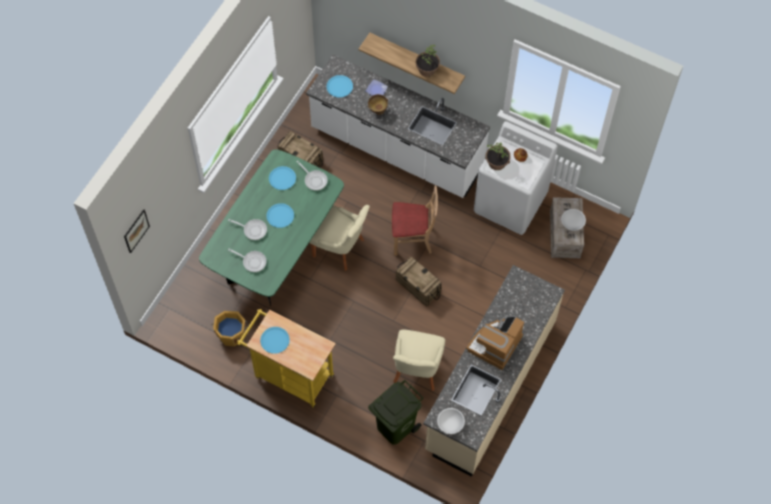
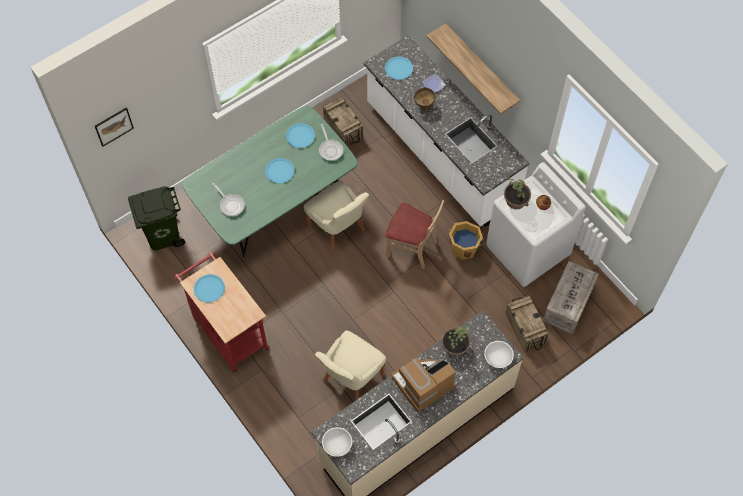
camera: 25 degrees right, 0 degrees up
orange bucket [211,311,249,346] -> orange bucket moved to [448,221,485,260]
frying pan [228,219,267,240] -> none
yellow cart [237,309,336,408] -> red cart [174,252,270,372]
green trash can [368,380,423,445] -> green trash can moved to [128,186,185,250]
crate [396,257,442,307] -> crate moved to [505,296,549,353]
potted plant [416,44,440,77] -> potted plant moved to [442,326,470,358]
white bowl [561,209,586,231] -> white bowl moved to [484,341,514,368]

